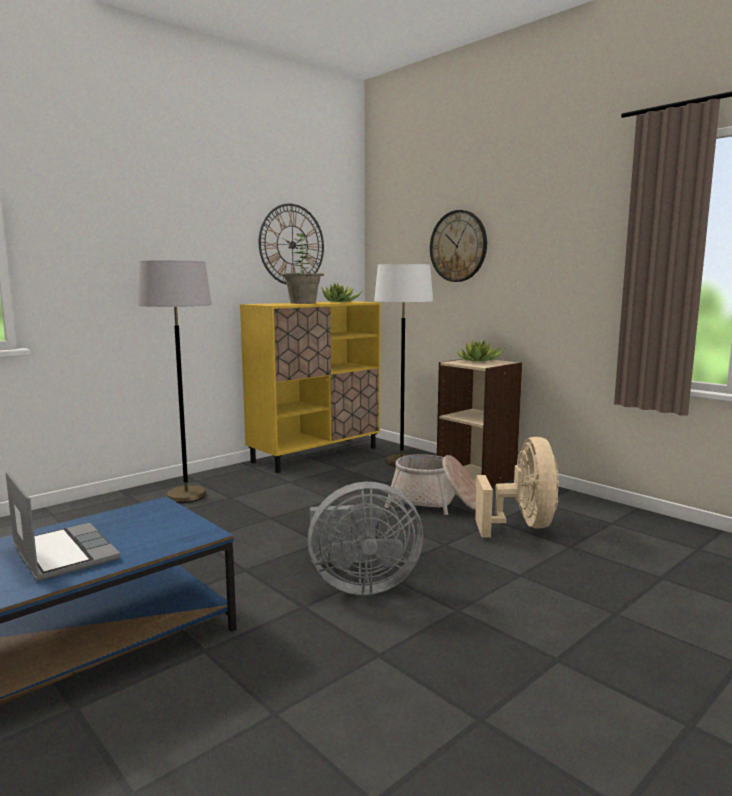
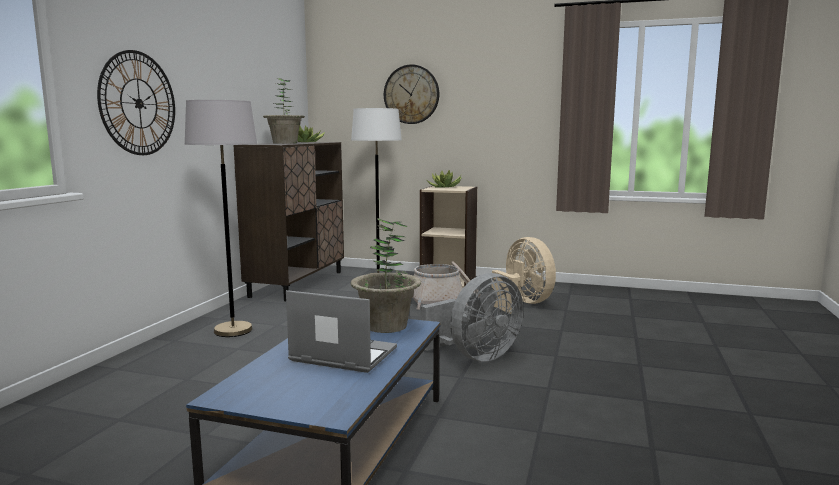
camera: 30 degrees left, 0 degrees up
yellow cabinet [240,301,381,473] -> brown cabinet [233,142,344,301]
wall clock [259,204,324,285] -> wall clock moved to [97,50,175,155]
none -> potted plant [350,218,421,333]

